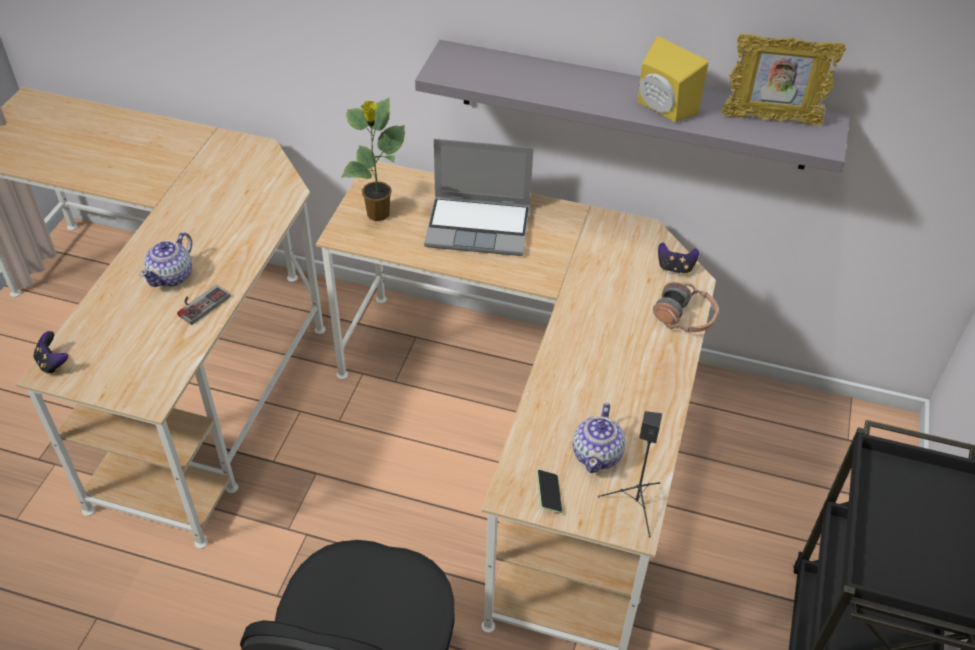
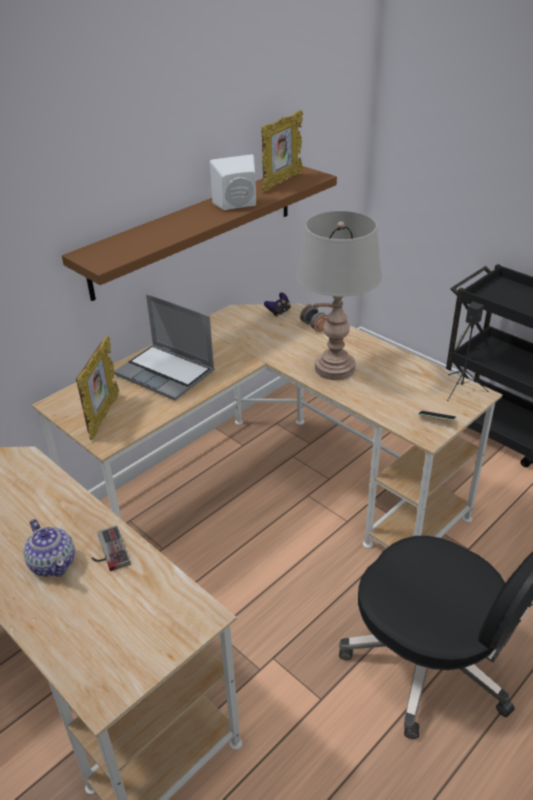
camera: 60 degrees left, 10 degrees down
game controller [33,331,68,374] -> none
potted plant [341,98,406,221] -> picture frame [76,336,119,440]
grey shelf [415,40,850,173] -> brown shelf [62,166,337,301]
laptop [424,139,533,256] -> laptop turned 90 degrees clockwise [114,294,215,400]
teapot [572,403,625,473] -> none
yellow speaker [638,36,708,122] -> white speaker [210,154,256,211]
none -> grey table lamp [296,211,382,380]

